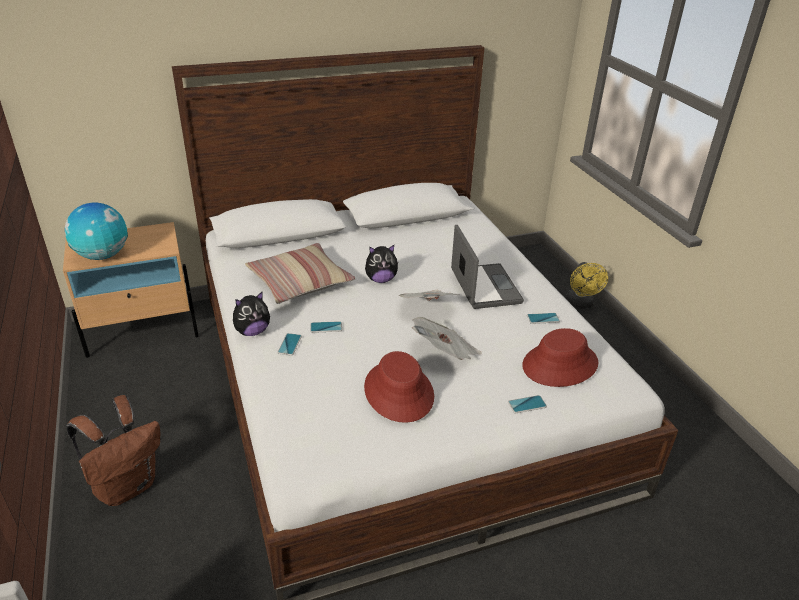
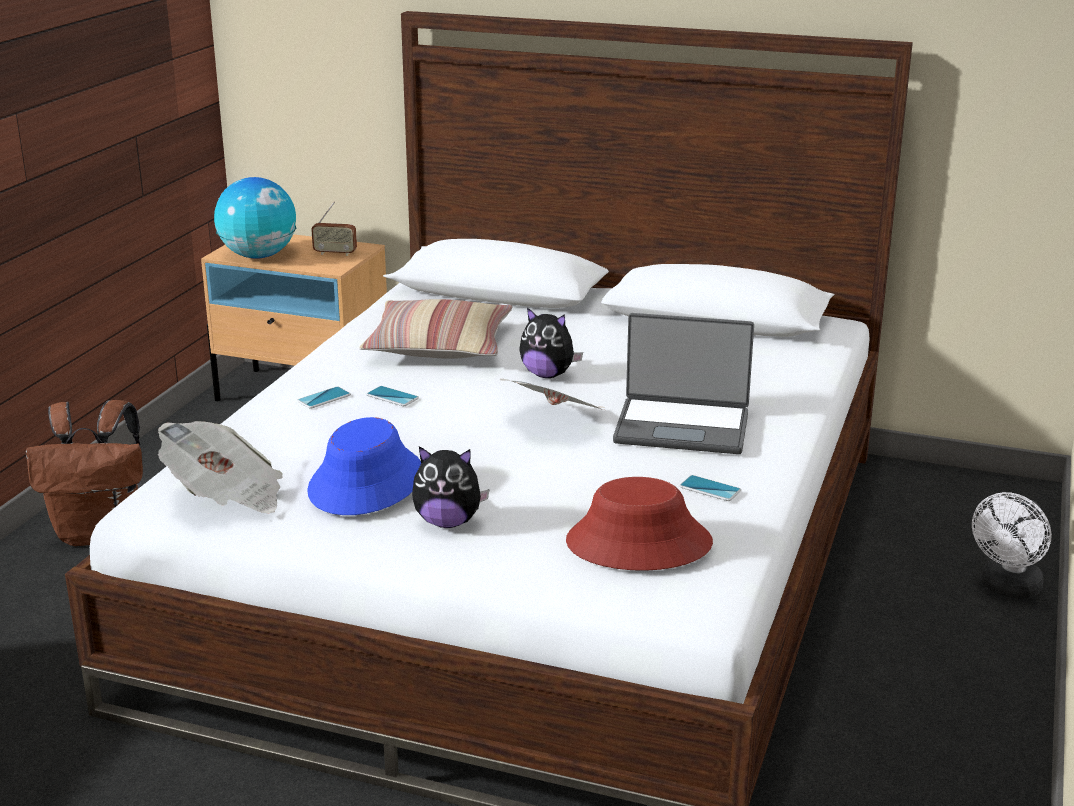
camera: 40 degrees right, 10 degrees down
plush toy [233,292,270,336] -> plush toy moved to [412,446,490,528]
red hat [364,351,434,423] -> blue hat [307,417,421,515]
newspaper [412,317,482,360] -> newspaper moved to [158,421,283,513]
laptop [451,225,524,309] -> laptop turned 75 degrees clockwise [613,313,754,454]
phone [508,395,547,413] -> none
yellow fan [566,262,608,309] -> white fan [972,492,1052,599]
none -> radio [311,201,357,256]

